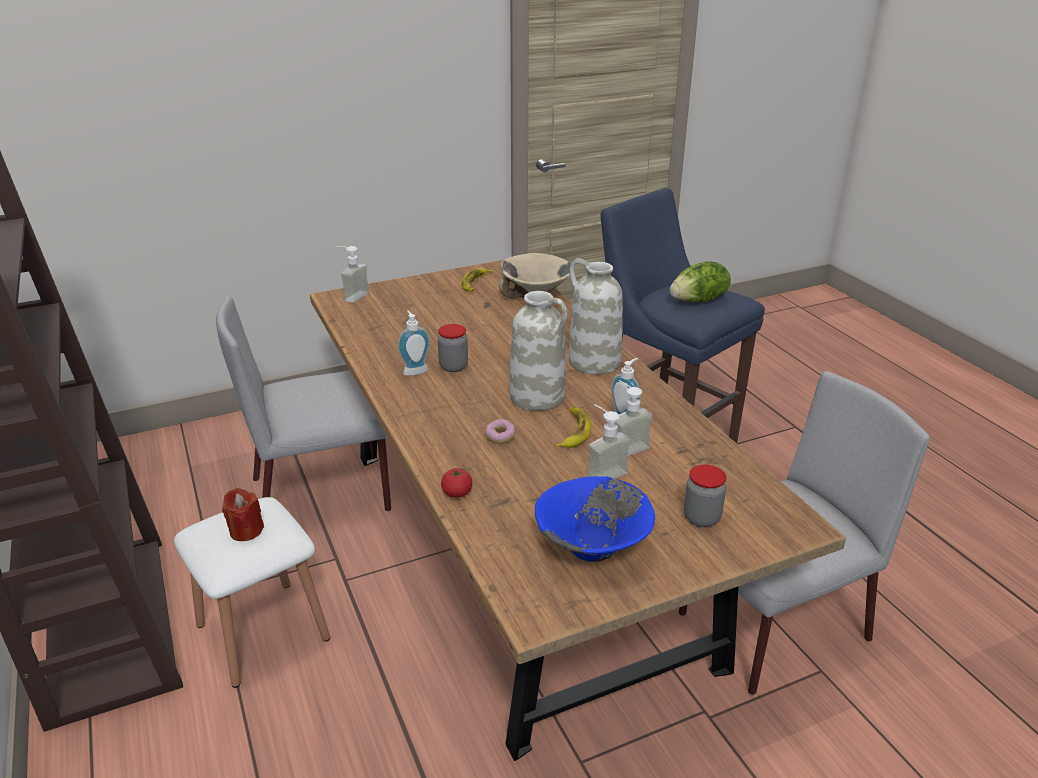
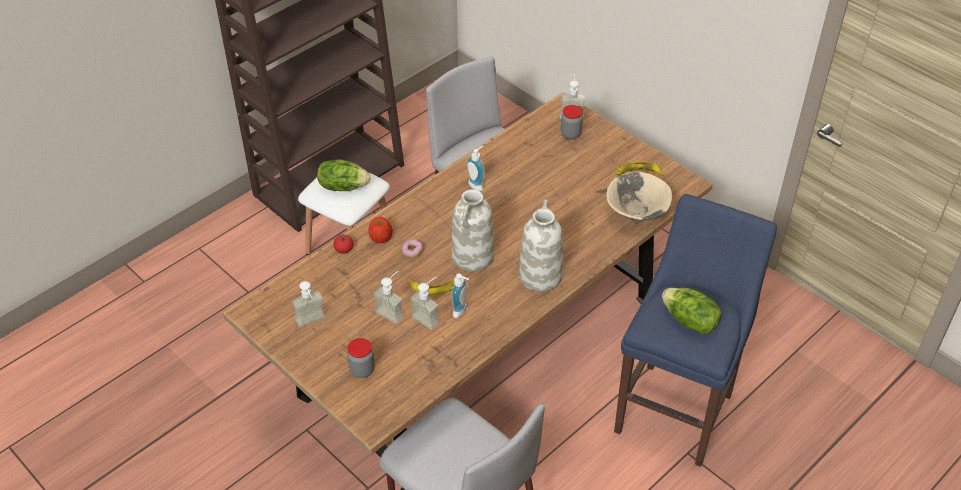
camera: 70 degrees right, 15 degrees up
red candle [222,488,264,541] -> lettuce [317,159,371,191]
jar [438,324,468,372] -> jar moved to [561,105,583,140]
blue bowl [535,476,655,562] -> soap dispenser [292,281,325,327]
none -> apple [368,217,393,243]

